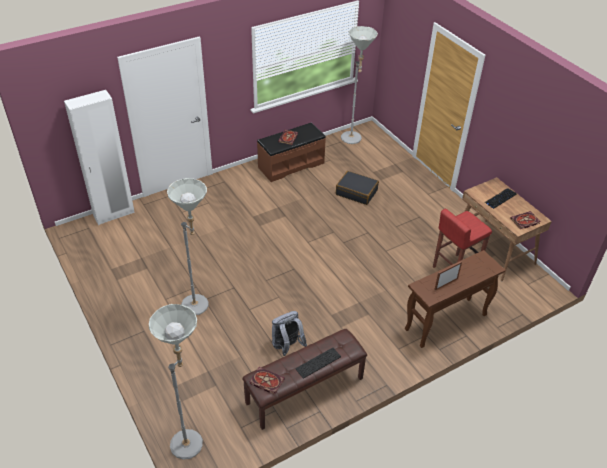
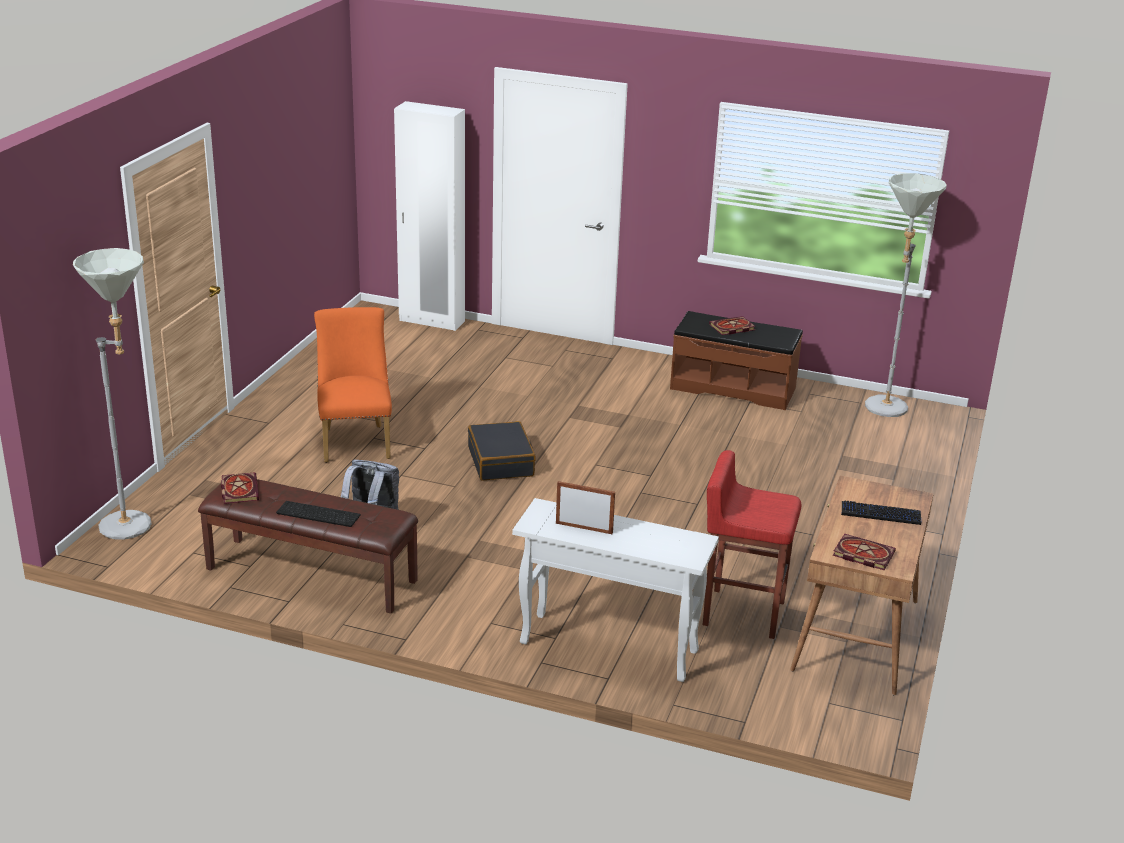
camera: 50 degrees right, 15 degrees down
grey floor lamp [167,178,208,315] -> orange chair [314,307,392,463]
black suitcase [336,171,379,205] -> black suitcase moved to [468,421,536,481]
brown console table [405,250,505,348] -> white console table [512,498,719,682]

